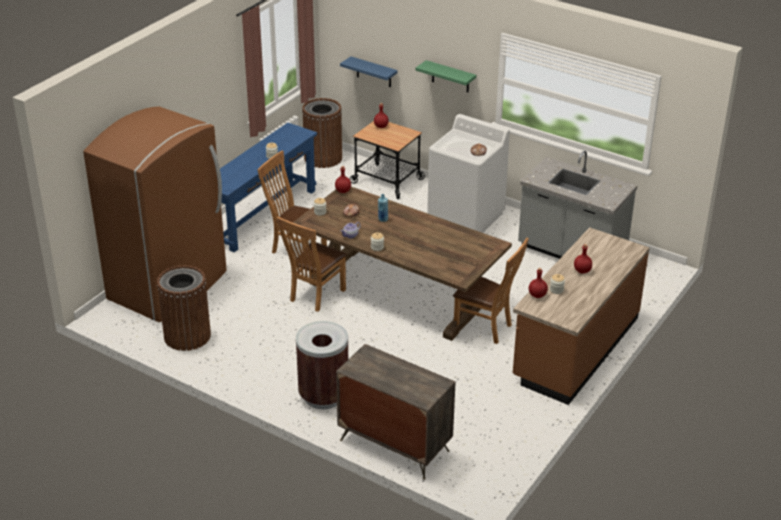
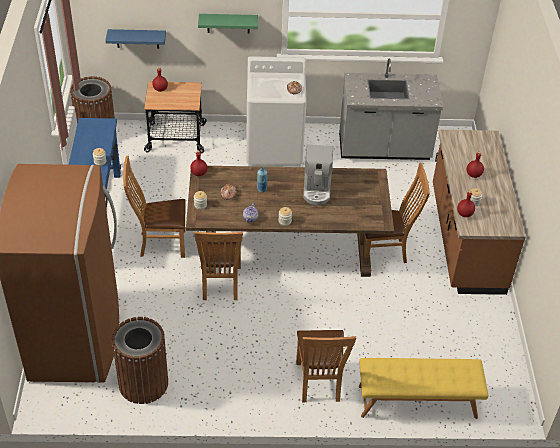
camera: 35 degrees left, 10 degrees up
brown trash can [296,321,348,409] -> brown chair [296,330,356,402]
dresser [336,344,456,480] -> yellow bench [359,358,488,419]
none -> coffee machine [303,145,333,205]

